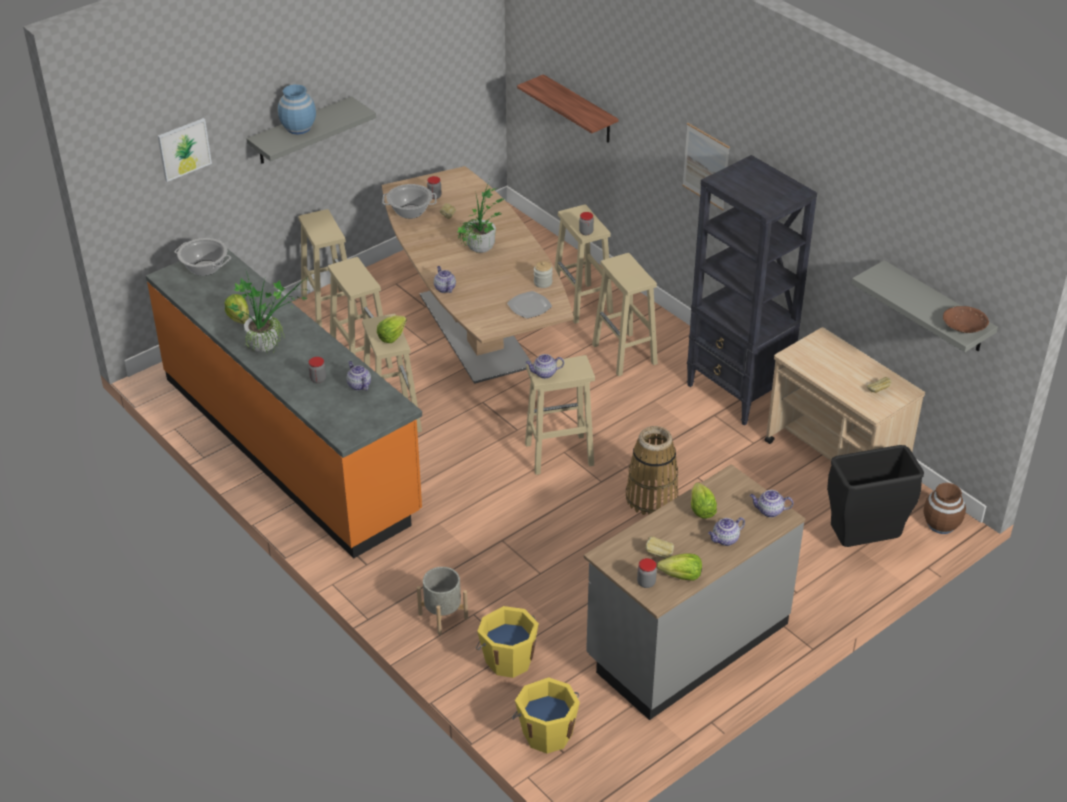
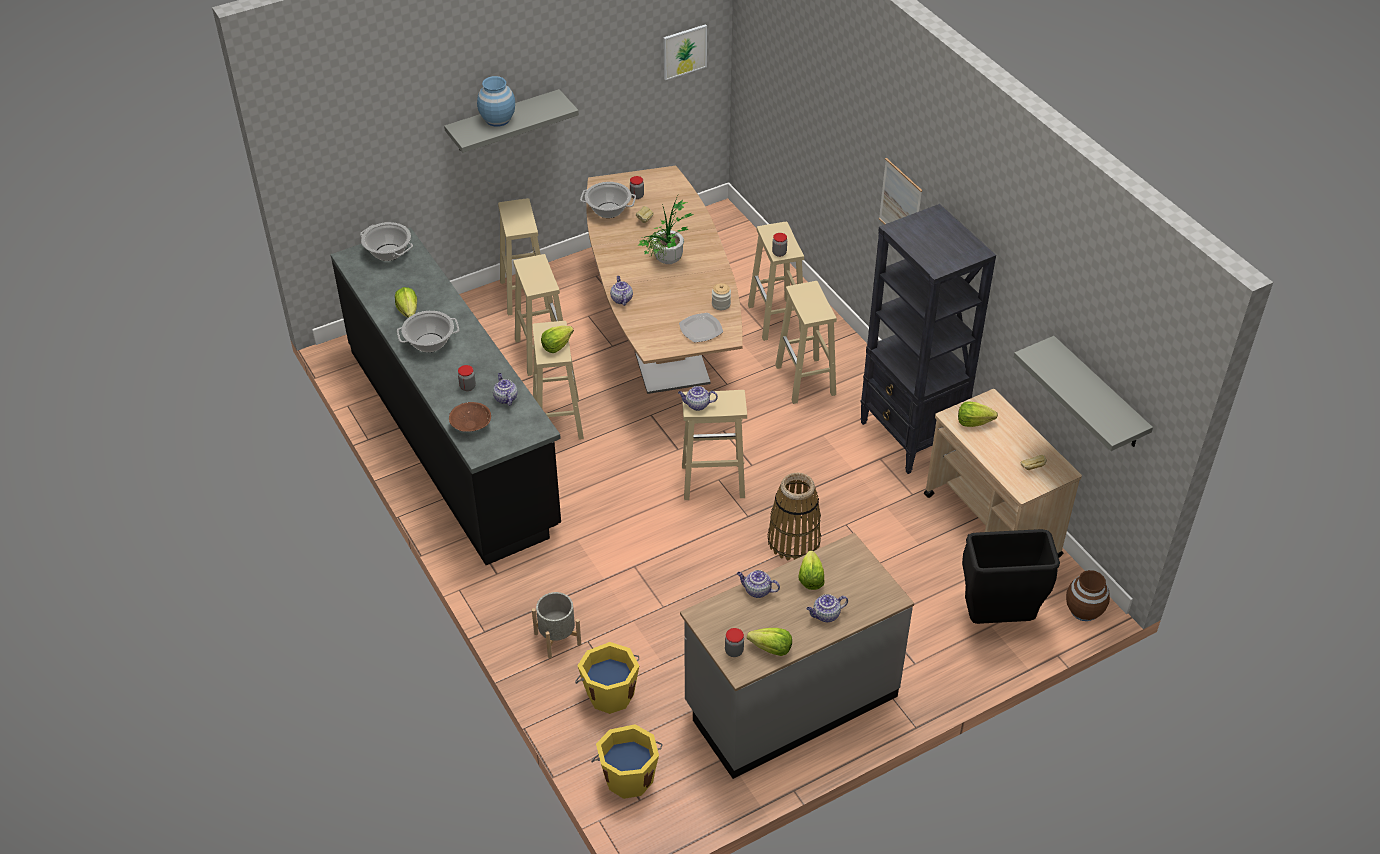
camera: 10 degrees right, 5 degrees up
orange counter [146,249,422,558] -> black counter [330,227,561,565]
picture [158,118,212,182] -> picture moved to [663,24,707,80]
potted plant [226,271,310,352] -> cooking pot [397,311,459,352]
shelf [517,74,618,143] -> none
bread [645,536,674,559] -> none
teapot [750,490,793,517] -> teapot moved to [737,570,780,598]
brown bowl [943,306,989,333] -> brown bowl moved to [449,402,491,432]
none -> lettuce [958,401,998,427]

